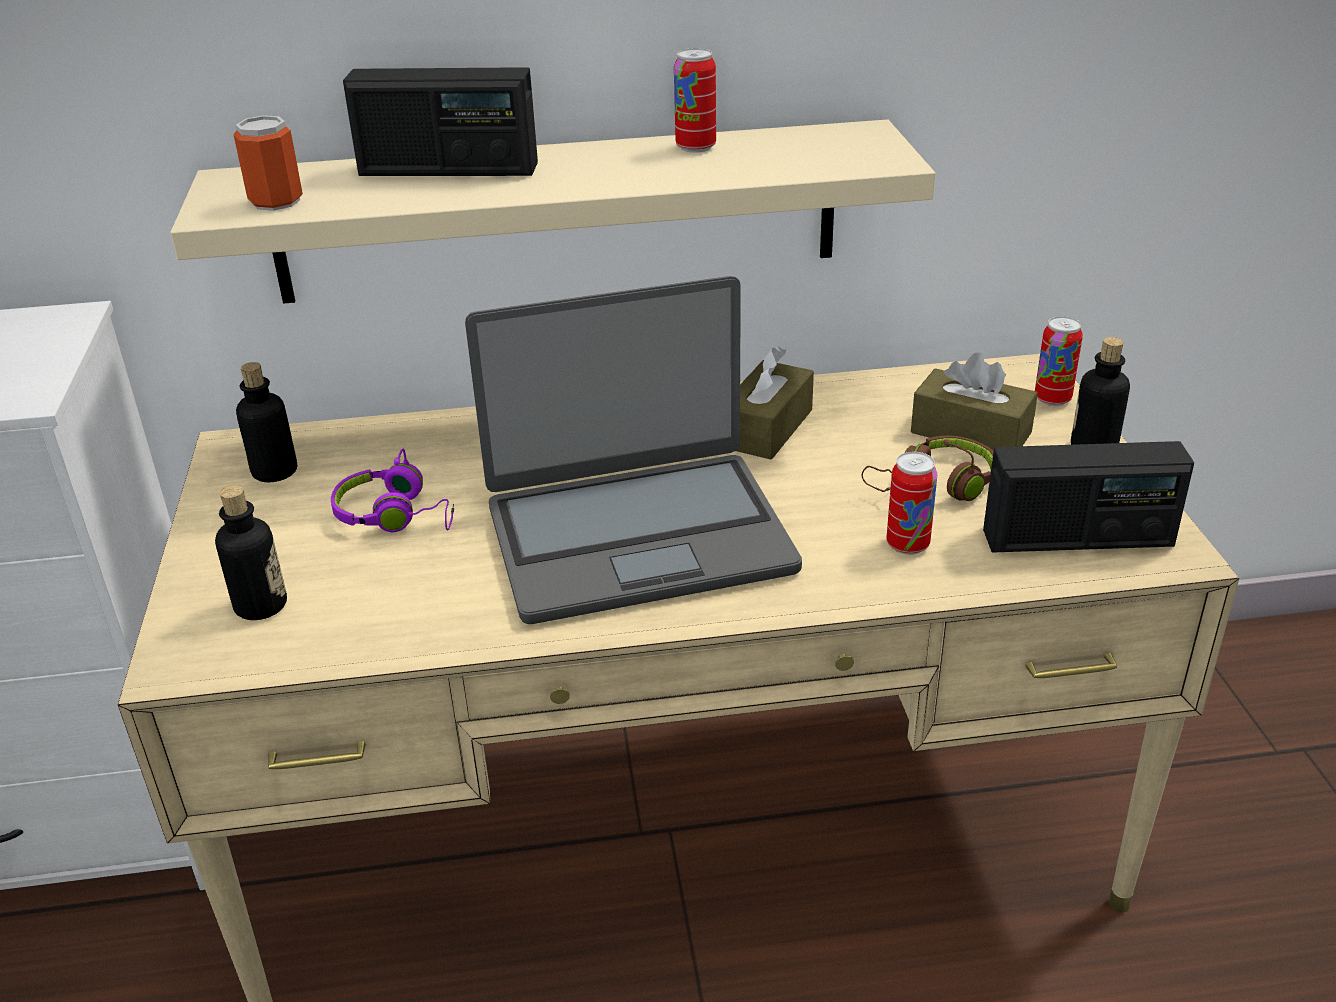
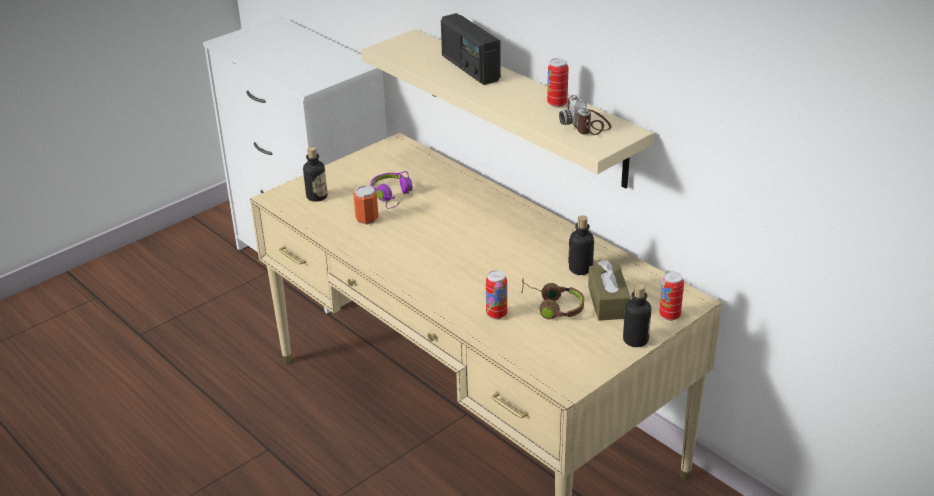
camera: 55 degrees right, 0 degrees up
can [233,115,303,211] -> can moved to [353,185,379,225]
bottle [236,362,297,482] -> bottle moved to [568,215,594,275]
laptop [465,276,802,624] -> none
brown tissue box [736,346,814,459] -> none
radio [983,441,1194,553] -> none
none -> camera [559,95,612,135]

